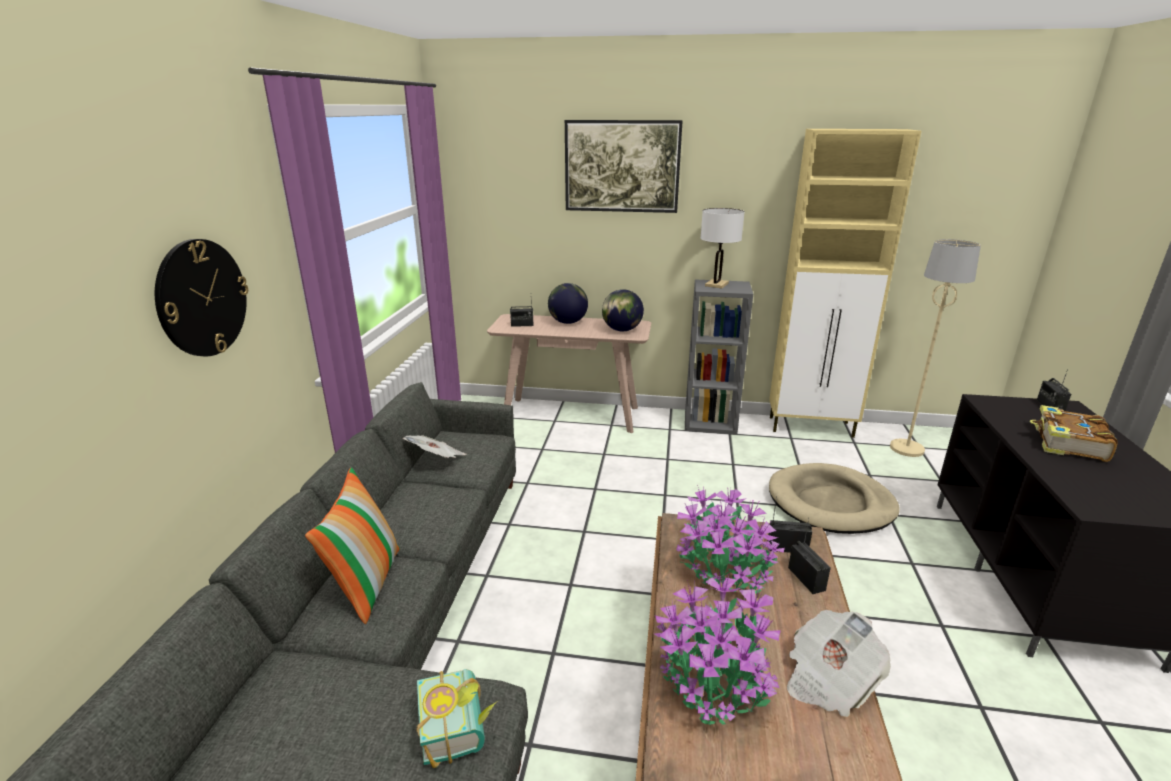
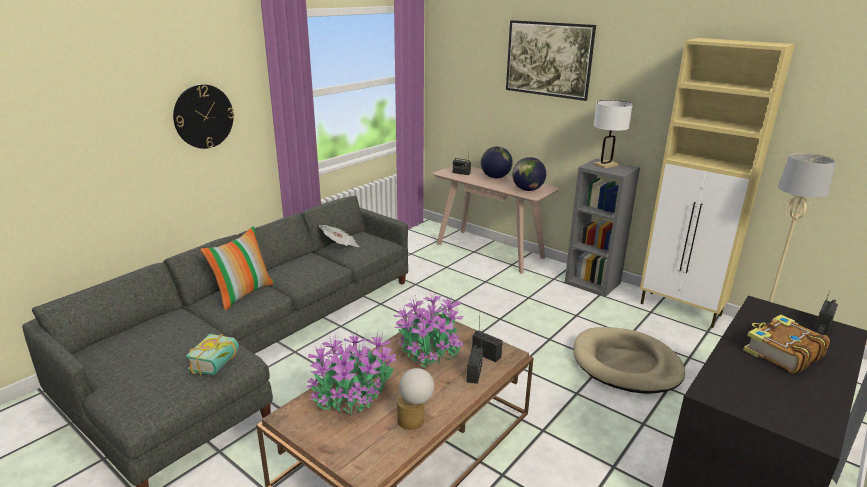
camera: 30 degrees right, 0 degrees up
newspaper [787,610,891,717] -> table lamp [397,368,434,430]

